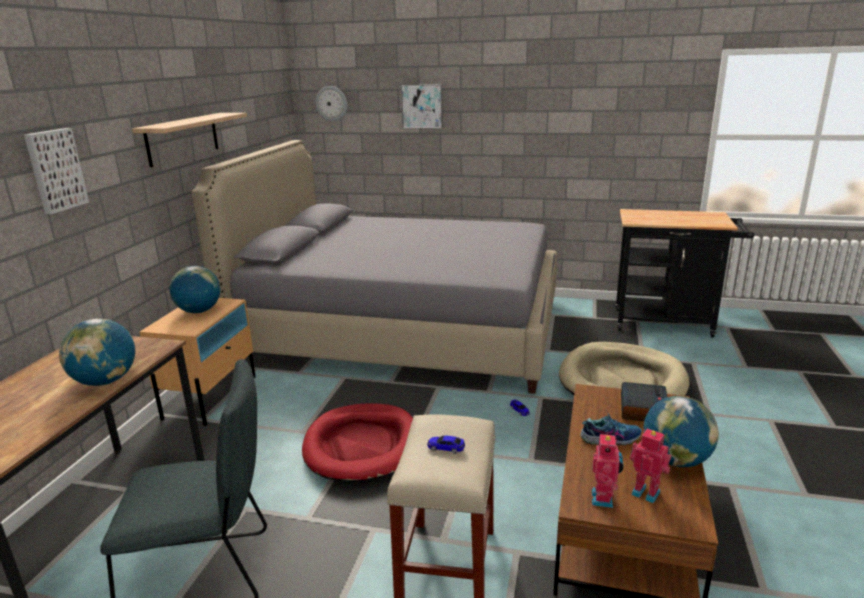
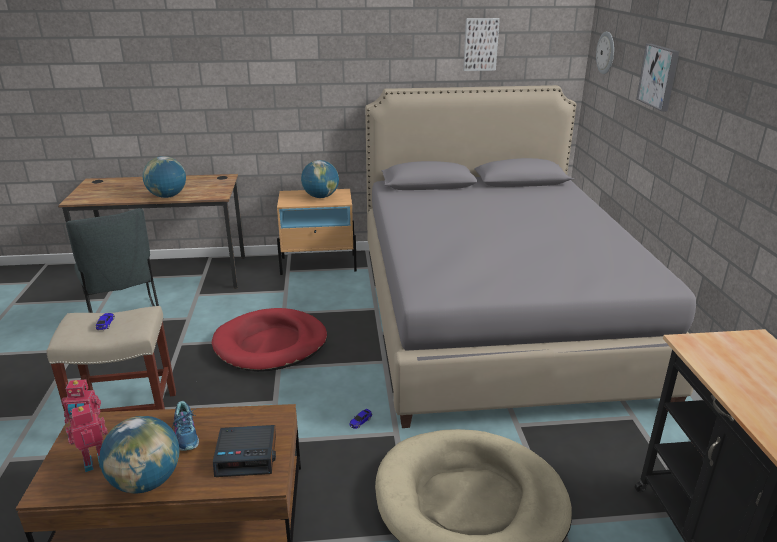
camera: 70 degrees right, 5 degrees up
picture [24,128,89,214] -> picture moved to [463,18,500,71]
shelf [132,113,247,167] -> none
toy robot [630,429,671,503] -> toy robot turned 135 degrees counterclockwise [66,404,108,472]

